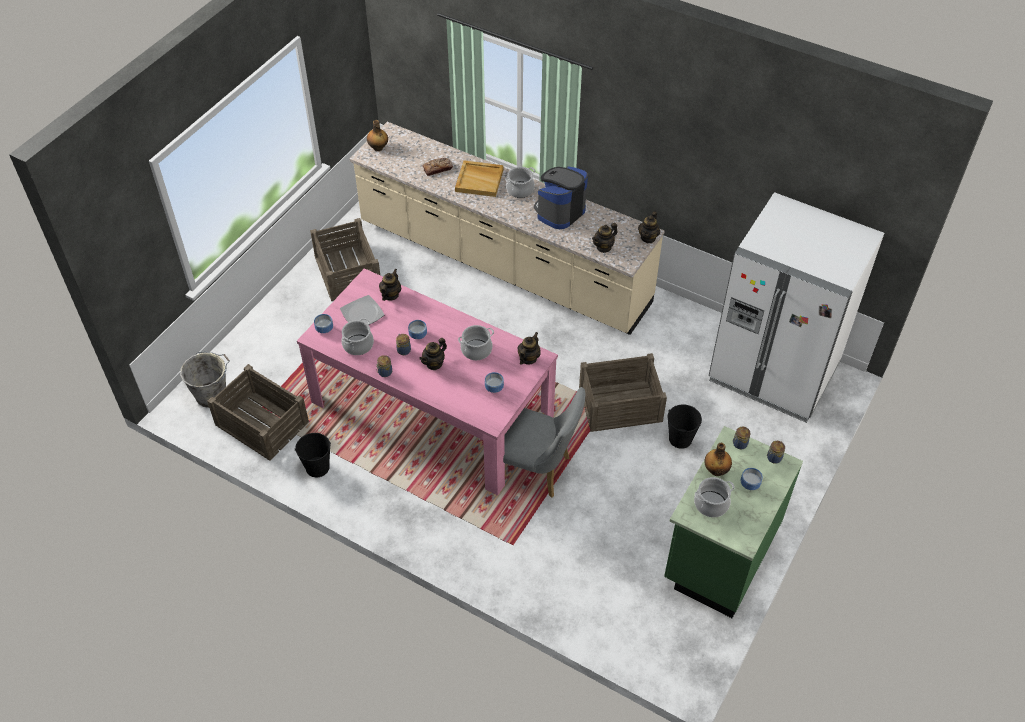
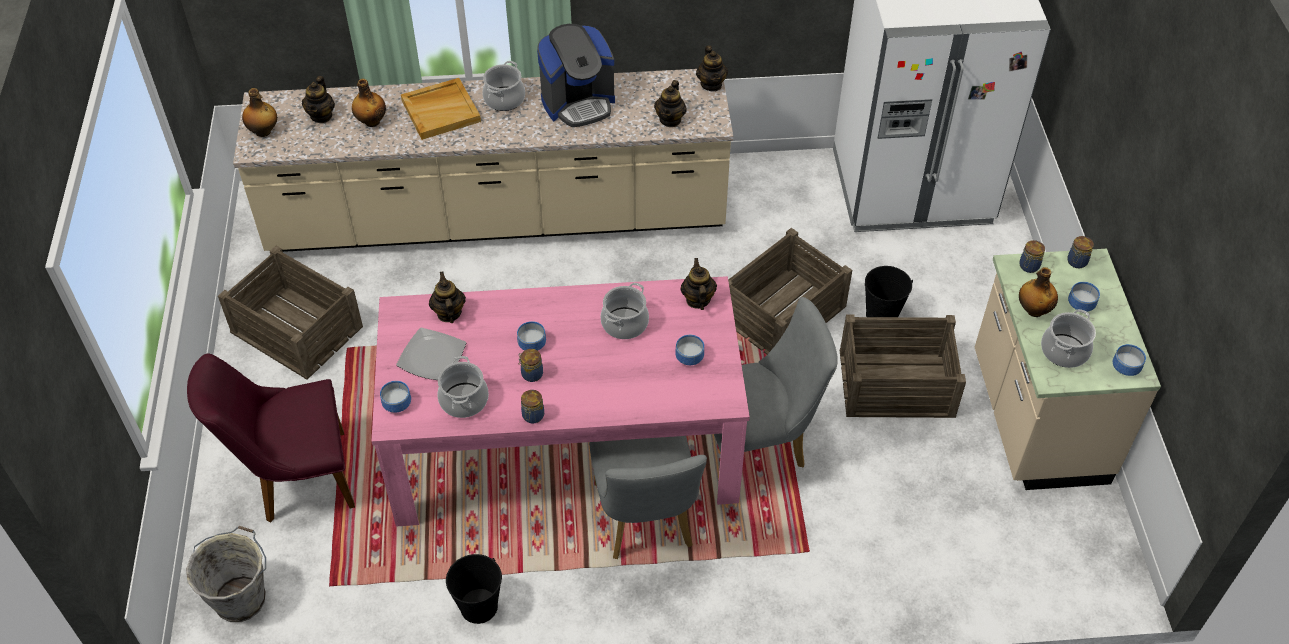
camera: 35 degrees left, 0 degrees up
crate [207,364,309,461] -> crate moved to [840,314,966,418]
teapot [419,338,447,370] -> teapot moved to [302,76,335,123]
bread [423,158,453,176] -> bottle [352,79,386,127]
coffee machine [534,166,588,229] -> coffee machine turned 120 degrees counterclockwise [537,24,615,127]
green counter [664,426,803,618] -> beige counter [975,249,1161,490]
none -> purple chair [187,353,355,523]
none -> grey chair [589,436,707,559]
none -> bowl [1113,344,1146,376]

